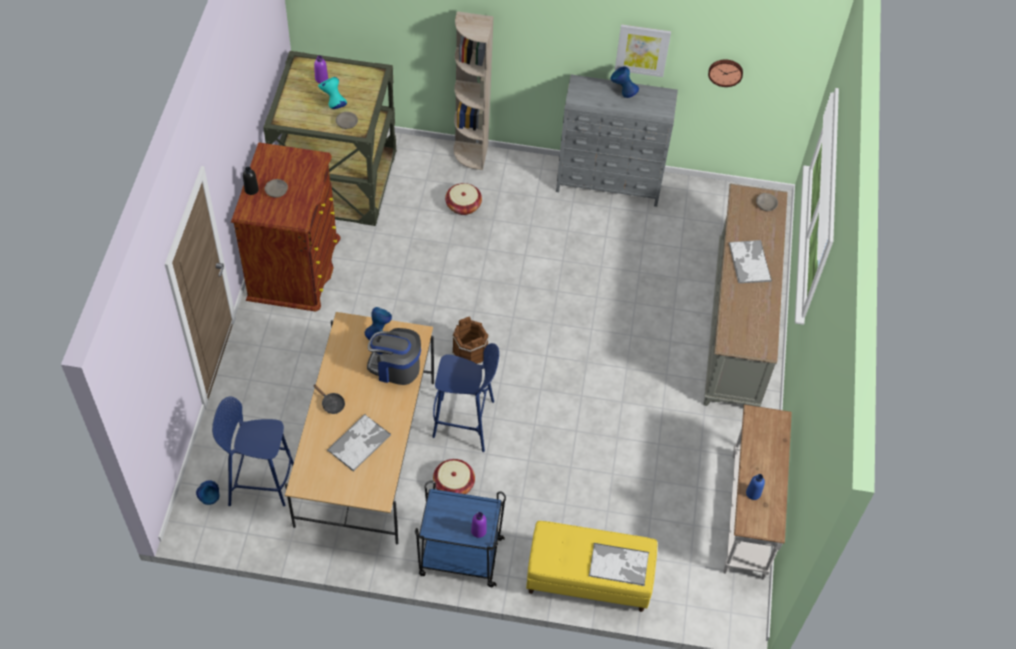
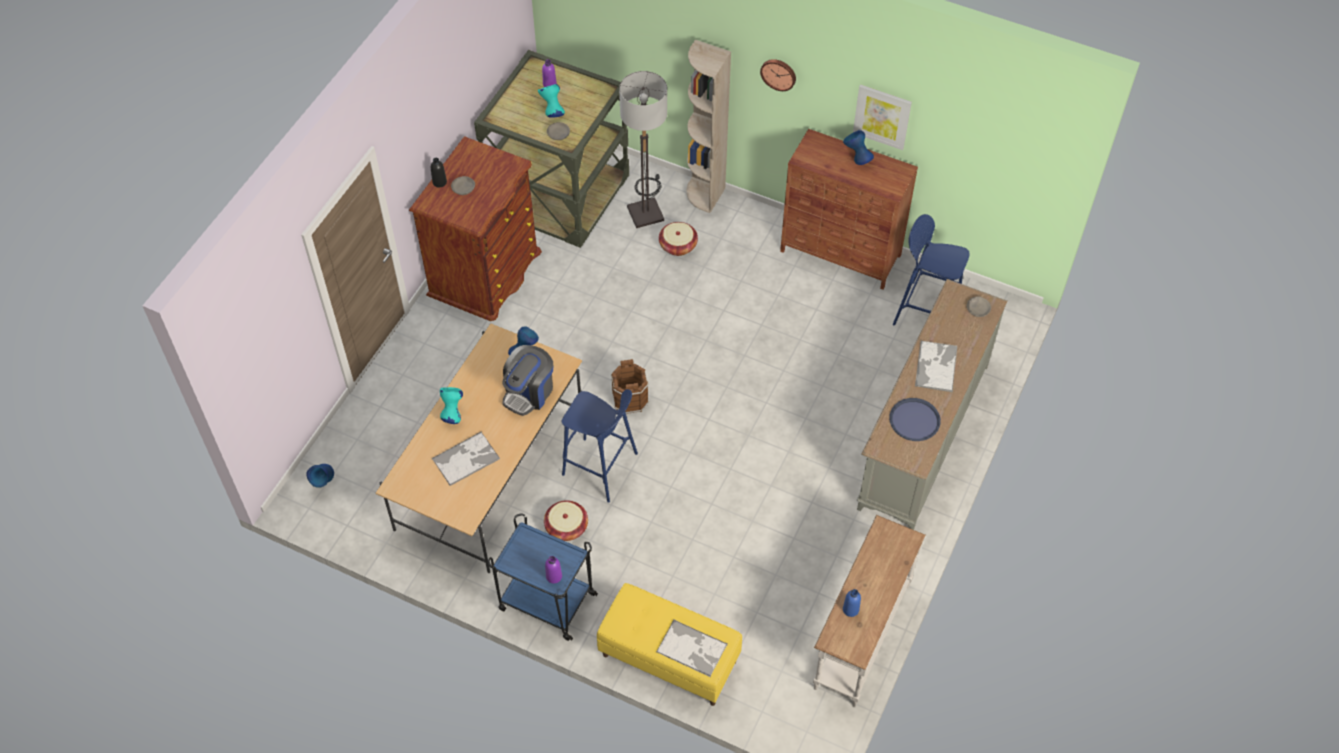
camera: 20 degrees right, 0 degrees up
blue stool [212,397,294,506] -> blue stool moved to [893,214,970,326]
black frying pan [313,384,345,414] -> turquoise vase [440,387,463,424]
coffee machine [367,328,421,385] -> coffee machine turned 90 degrees counterclockwise [502,345,553,416]
grey dresser [556,74,678,207] -> brown dresser [780,129,918,290]
wall clock [708,60,743,87] -> wall clock moved to [760,59,796,91]
none -> floor lamp [619,71,667,228]
none -> blue tray [889,398,941,441]

